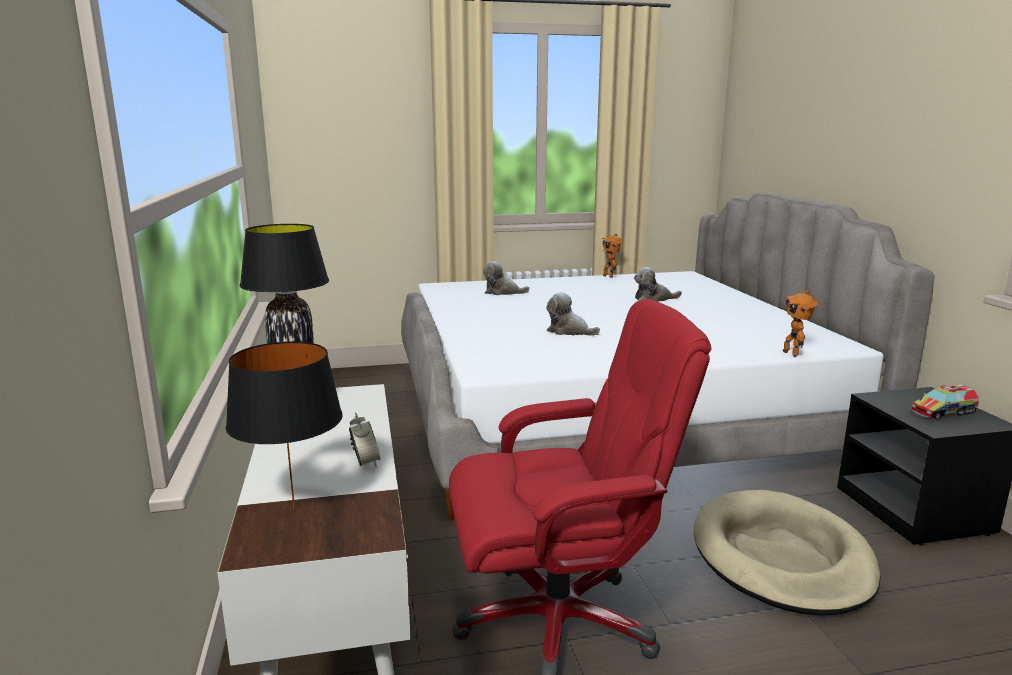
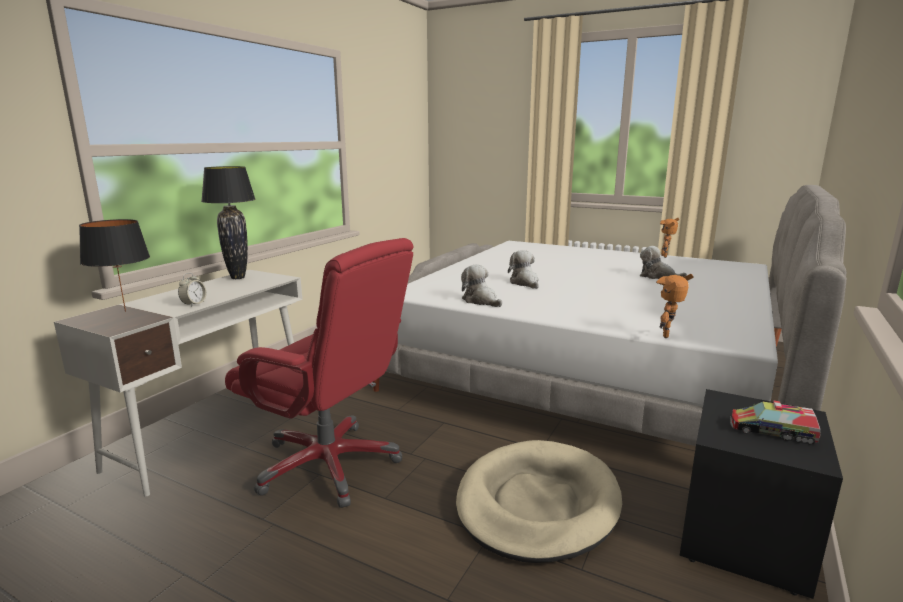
camera: 40 degrees right, 0 degrees up
plush toy [483,261,529,295] -> plush toy moved to [461,264,502,307]

